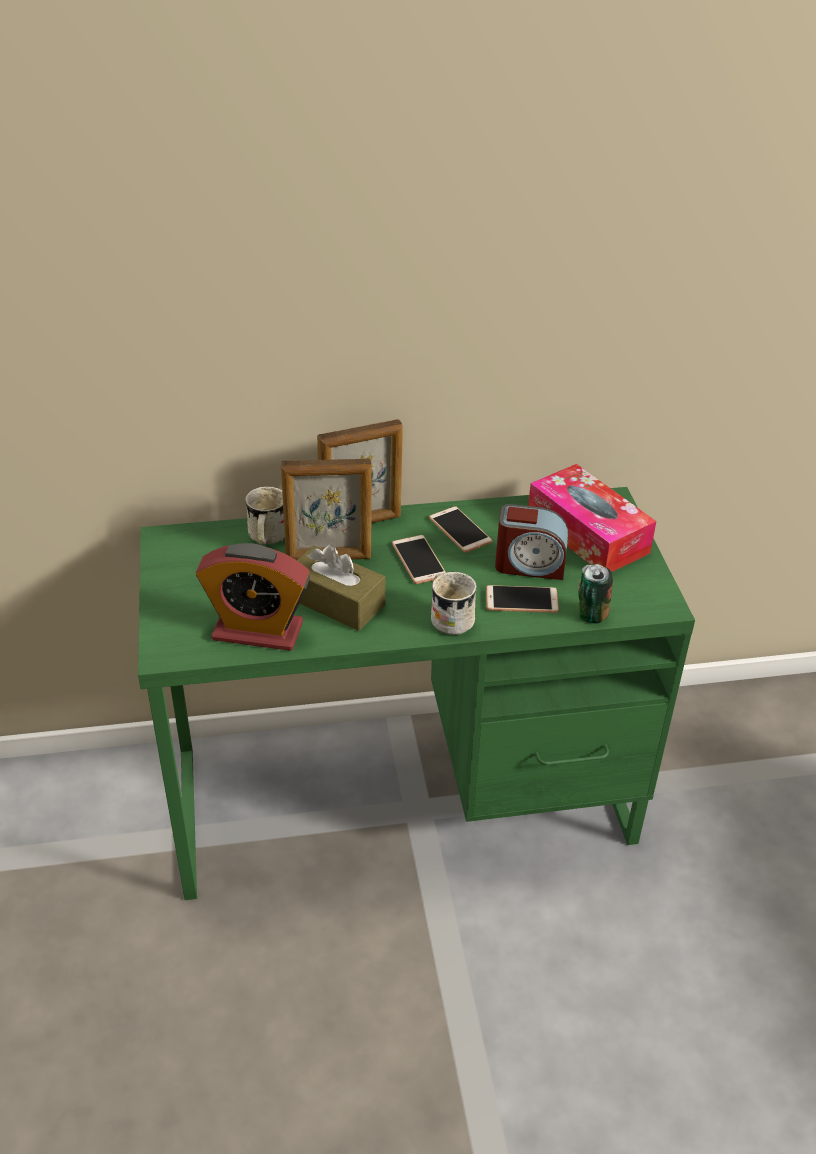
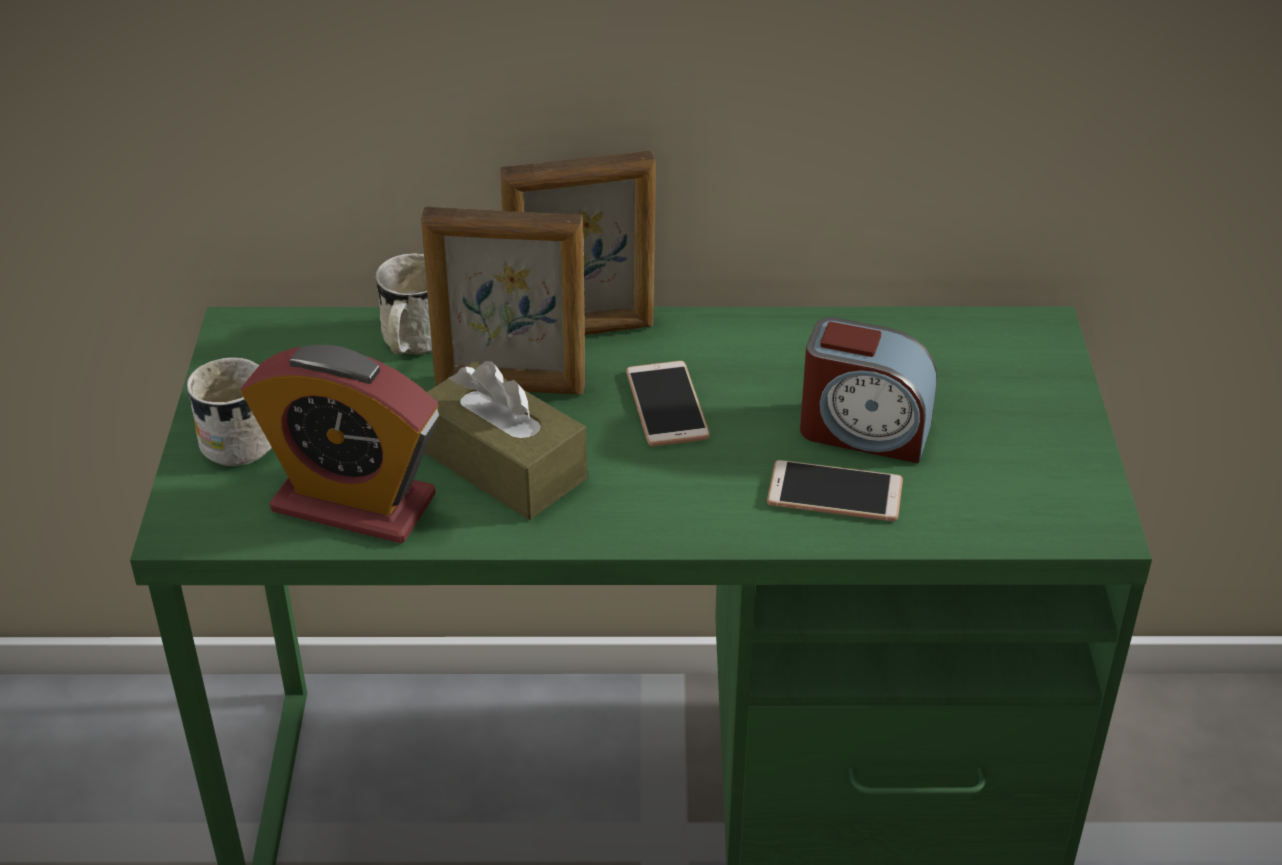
camera: 10 degrees right, 0 degrees up
phone [429,506,492,553] -> none
white mug [431,572,477,635] -> white mug moved to [186,357,272,466]
tissue box [528,464,656,572] -> none
can [578,564,613,623] -> none

